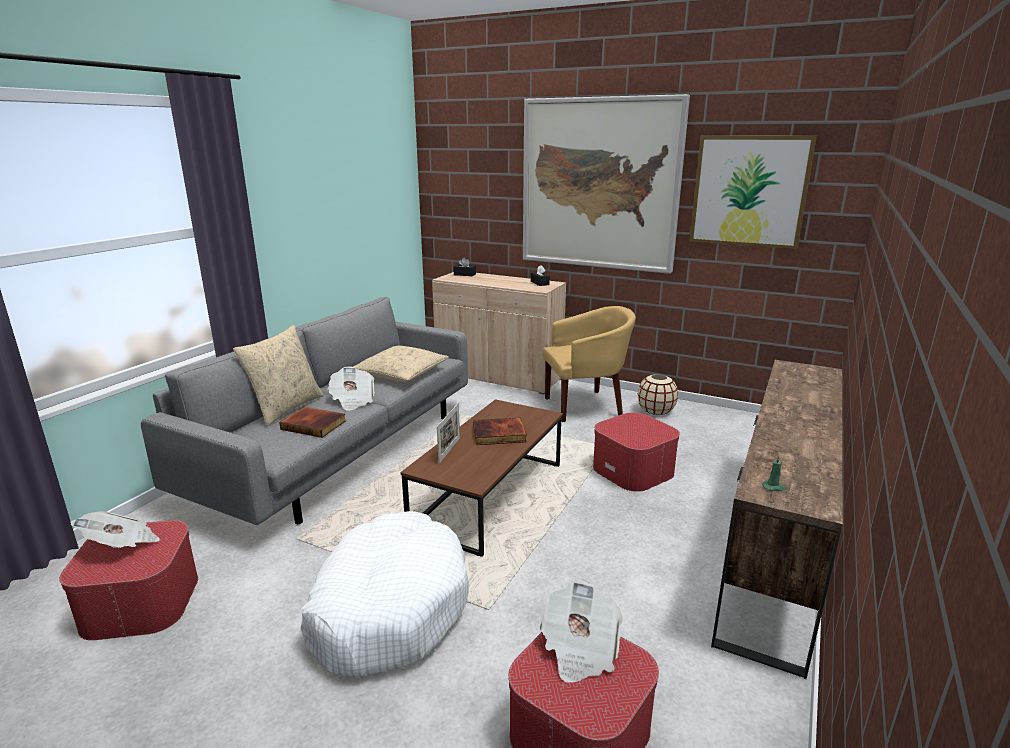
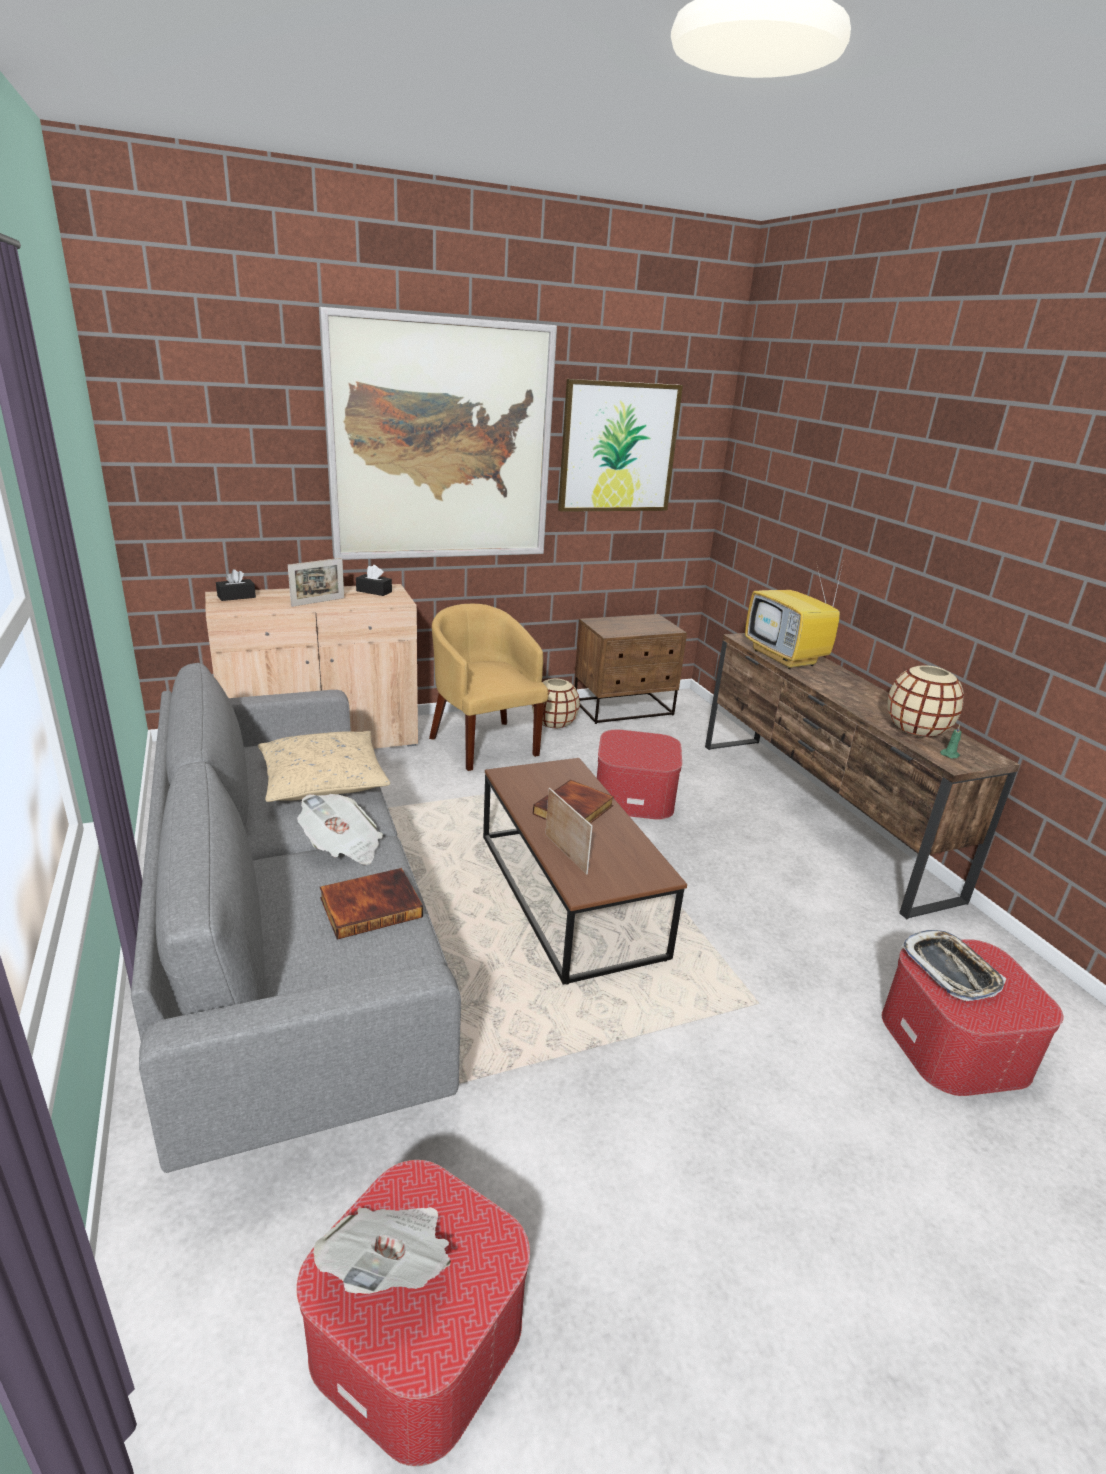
camera: 50 degrees left, 5 degrees up
beige pillow [233,325,324,426] -> none
white dog bed [300,511,469,678] -> none
newspaper [540,581,623,683] -> tray [901,930,1006,1001]
yellow armchair [542,306,636,422] -> yellow armchair turned 60 degrees counterclockwise [429,604,549,771]
none -> picture frame [288,558,344,607]
none -> brown nightstand [575,614,687,724]
none -> television [745,559,844,669]
none -> beige vase [888,665,964,737]

